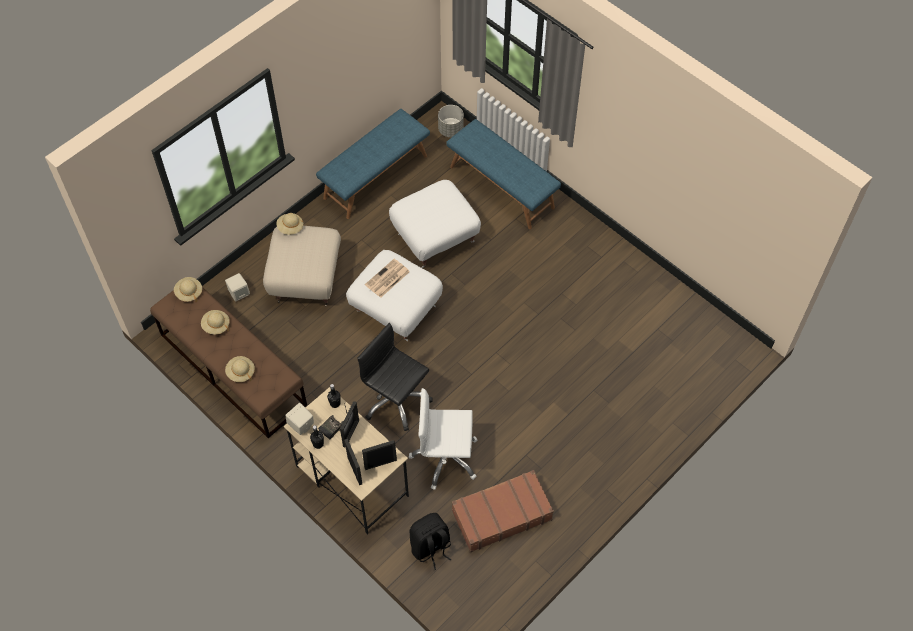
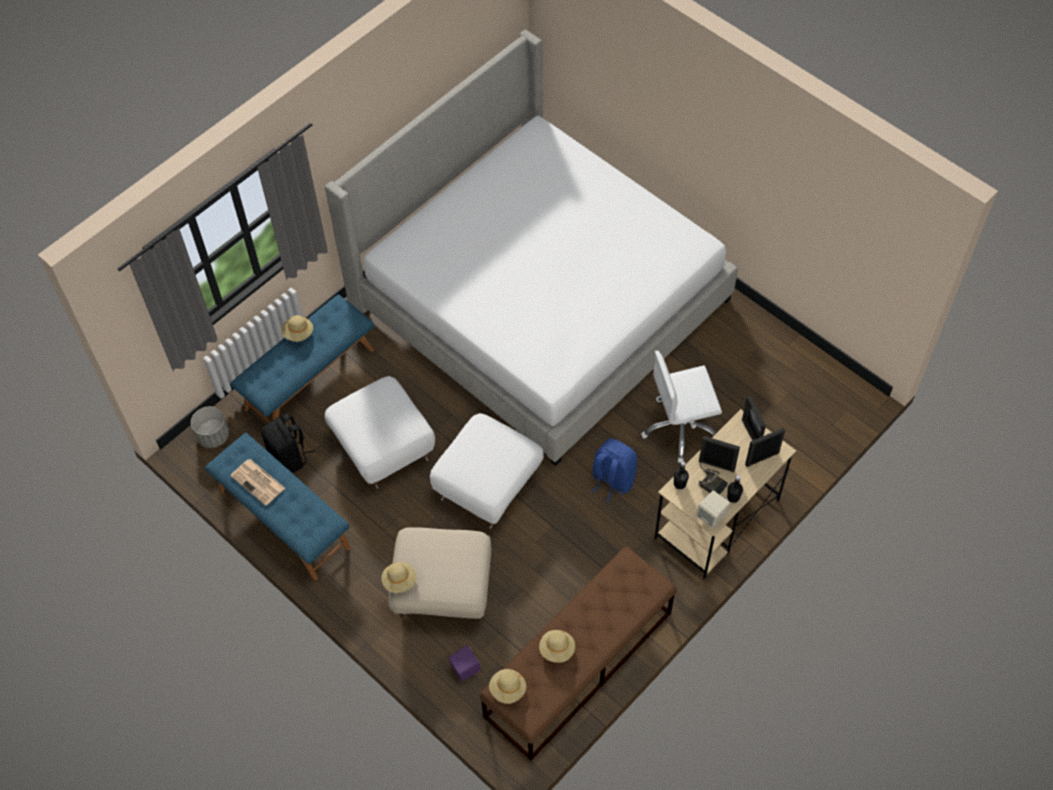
camera: 90 degrees left, 0 degrees up
beige speaker [225,273,250,301] -> purple speaker [448,645,481,681]
beige hat [225,356,255,382] -> beige hat moved to [281,315,313,342]
black office chair [357,323,433,431] -> blue backpack [591,438,637,502]
newspaper [365,259,410,298] -> newspaper moved to [230,459,285,506]
white office chair [409,388,478,490] -> white office chair turned 75 degrees clockwise [641,351,722,463]
black backpack [410,513,451,570] -> black backpack moved to [261,413,315,473]
brown suitcase [452,470,554,552] -> none
none -> bed [325,30,738,466]

